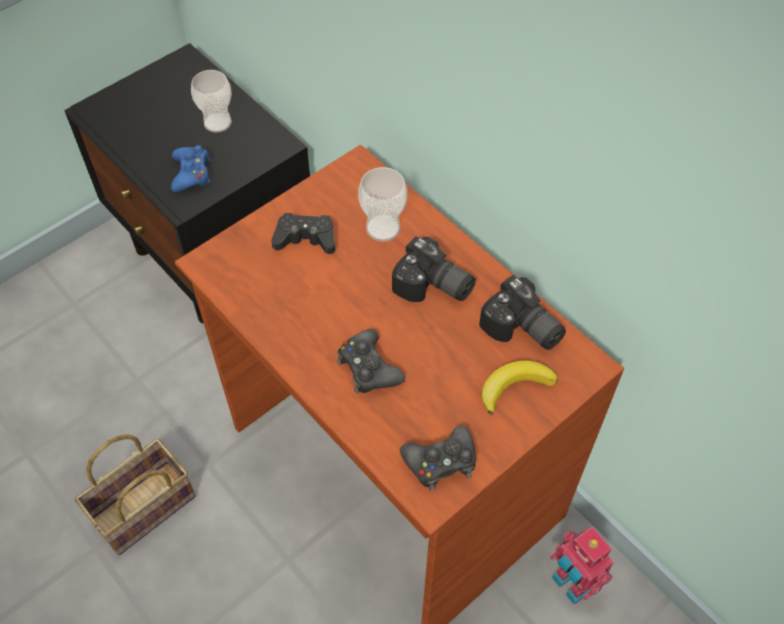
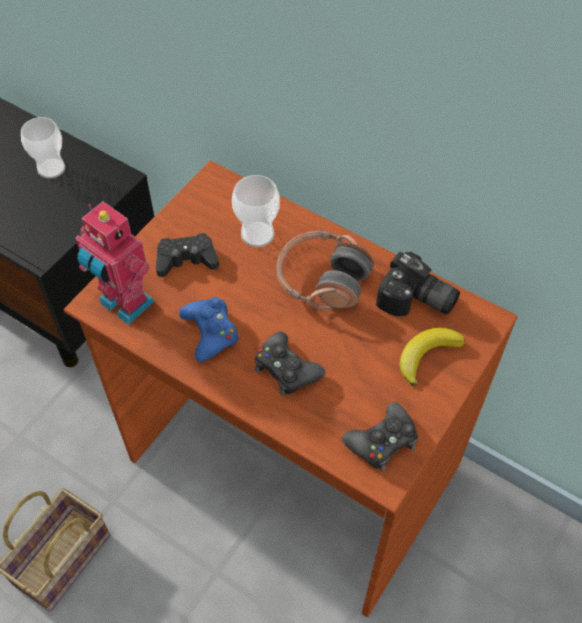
camera: 15 degrees left, 0 degrees up
blue game controller [171,145,211,192] -> blue game controller moved to [179,297,239,362]
camera [392,236,476,302] -> headphones [277,231,374,310]
toy robot [550,527,614,605] -> toy robot moved to [75,202,155,325]

